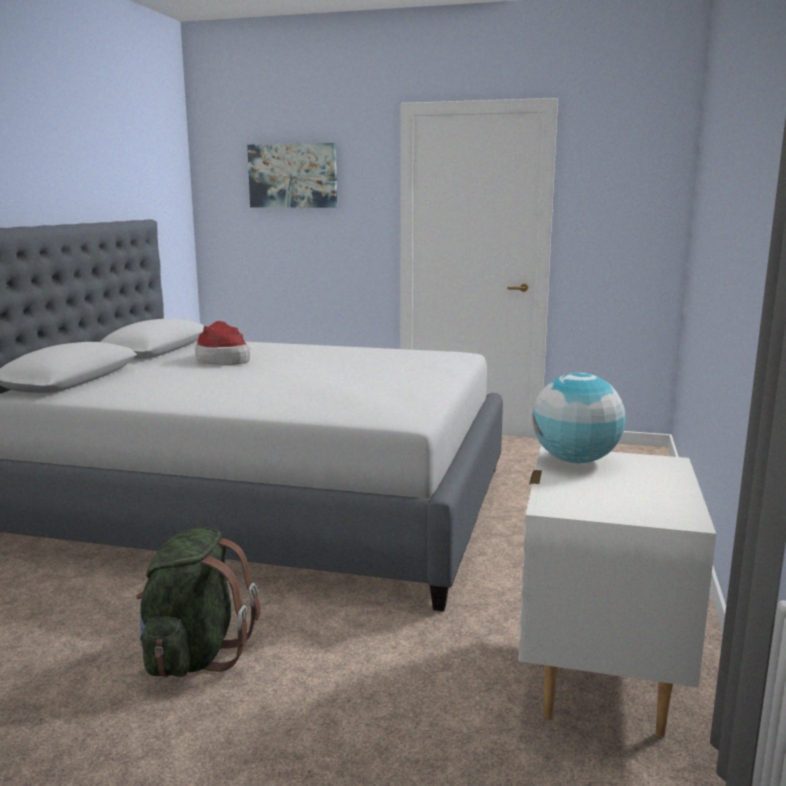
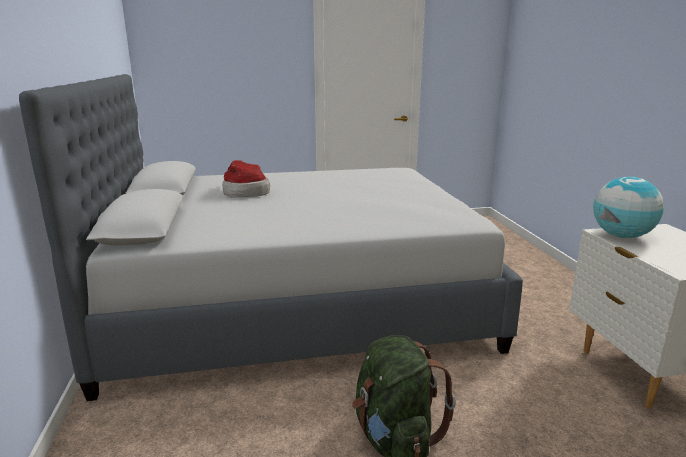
camera: 25 degrees left, 5 degrees up
picture [247,143,337,208] -> none

